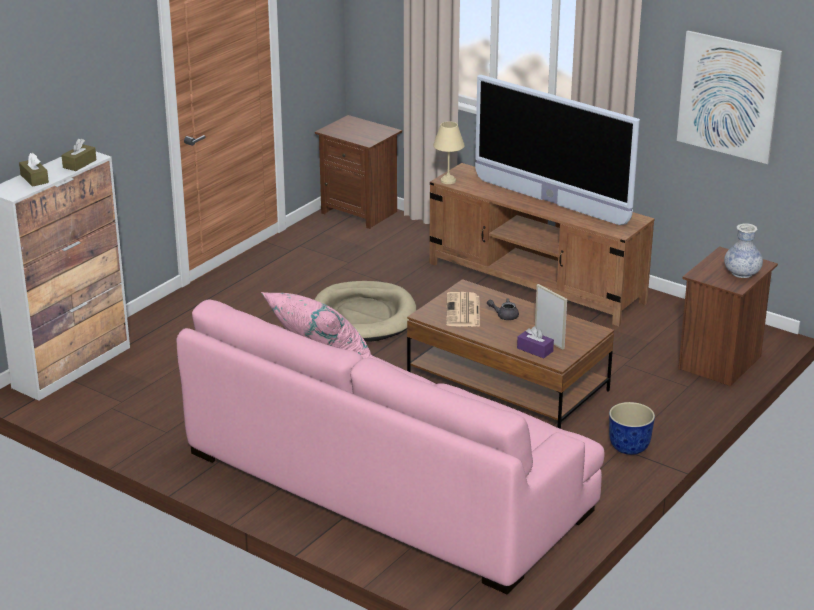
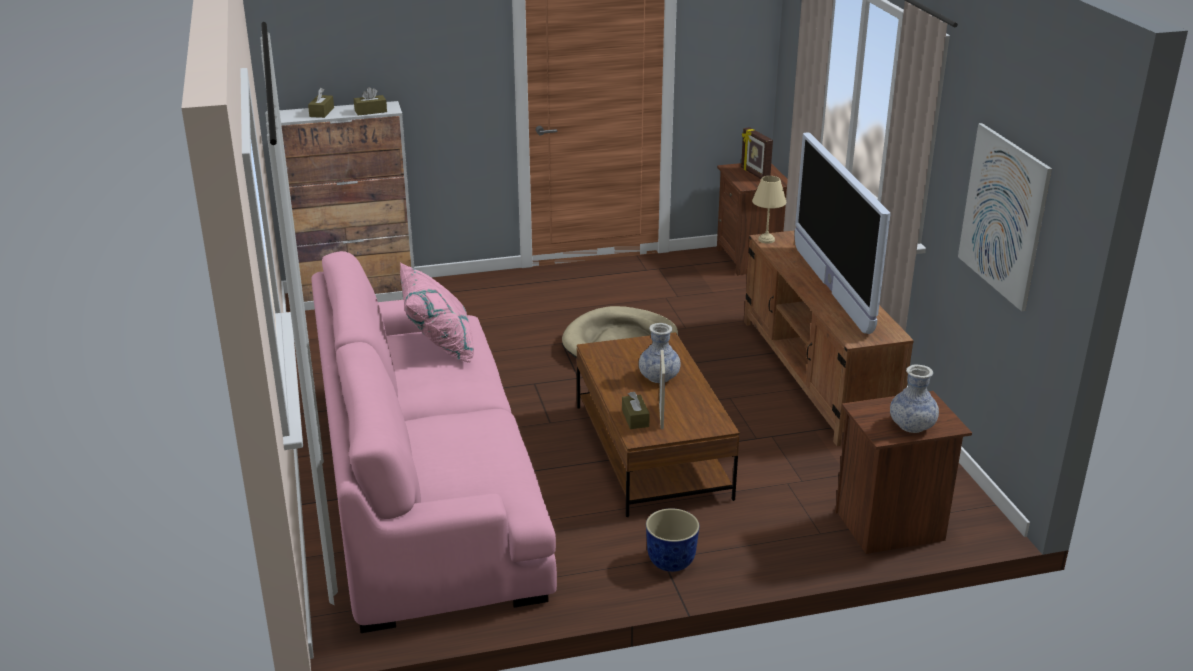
camera: 40 degrees right, 0 degrees up
newspaper [446,292,480,327] -> none
grey teapot [487,298,519,320] -> vase [639,323,681,383]
purple tissue box [517,326,554,358] -> brown tissue box [622,391,650,429]
none -> picture frame [741,127,773,179]

